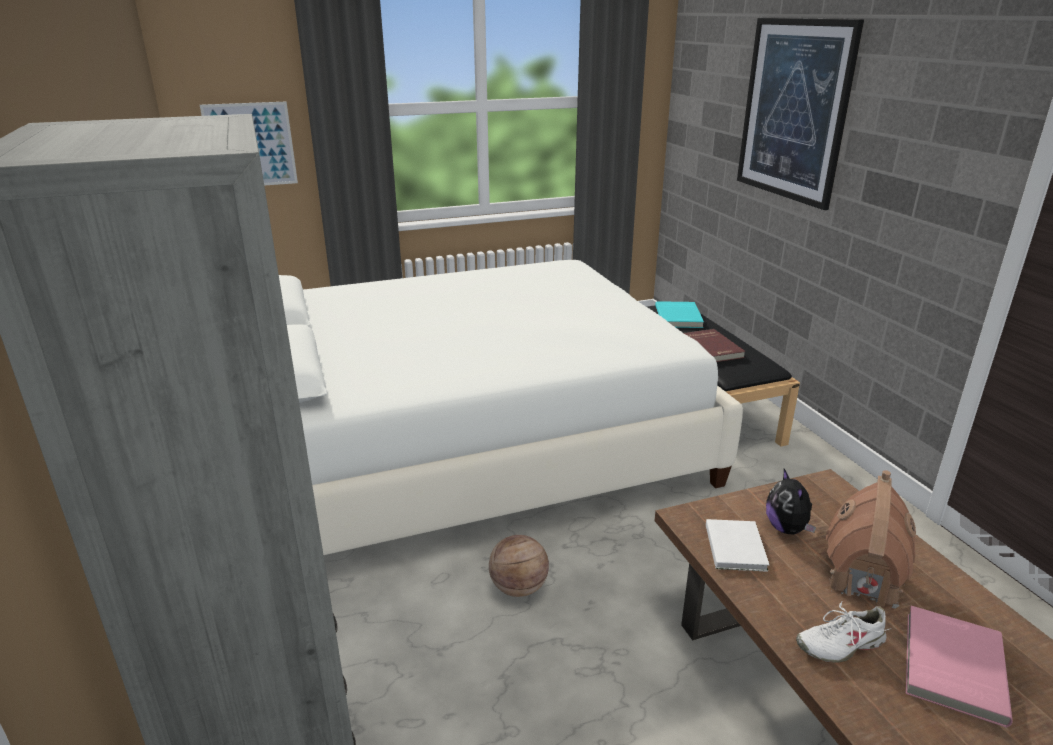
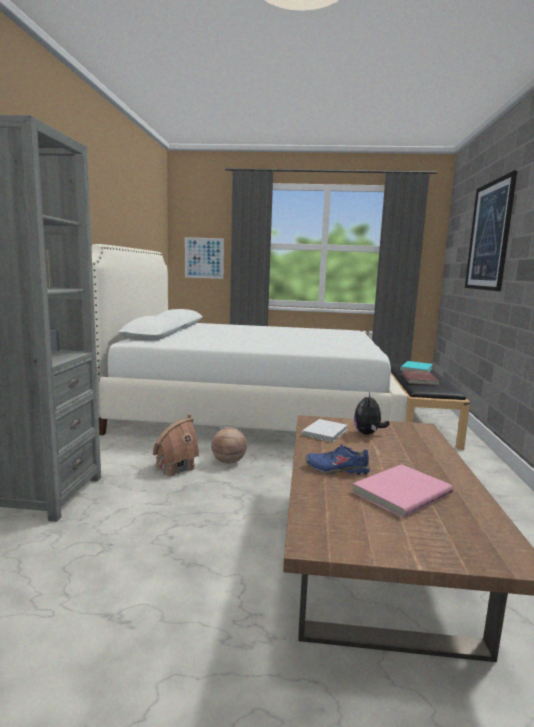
camera: 25 degrees right, 15 degrees down
white shoe [796,601,889,663] -> blue shoe [306,444,370,475]
toy house [826,470,916,609] -> toy house moved to [153,414,199,477]

